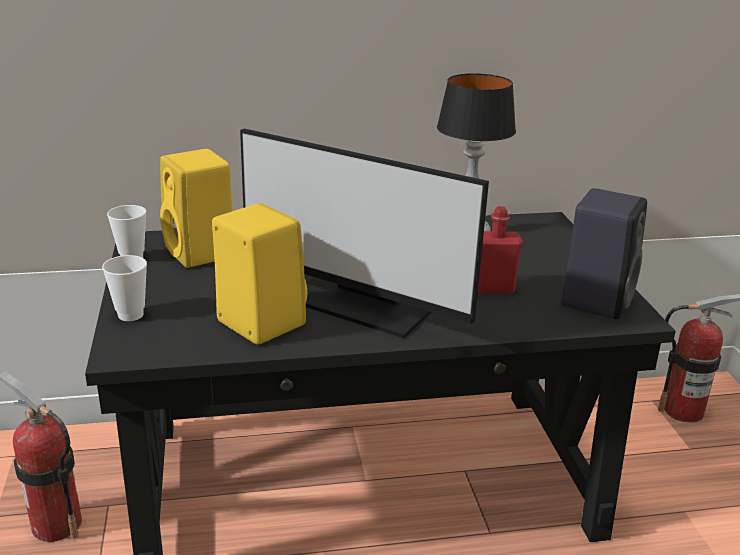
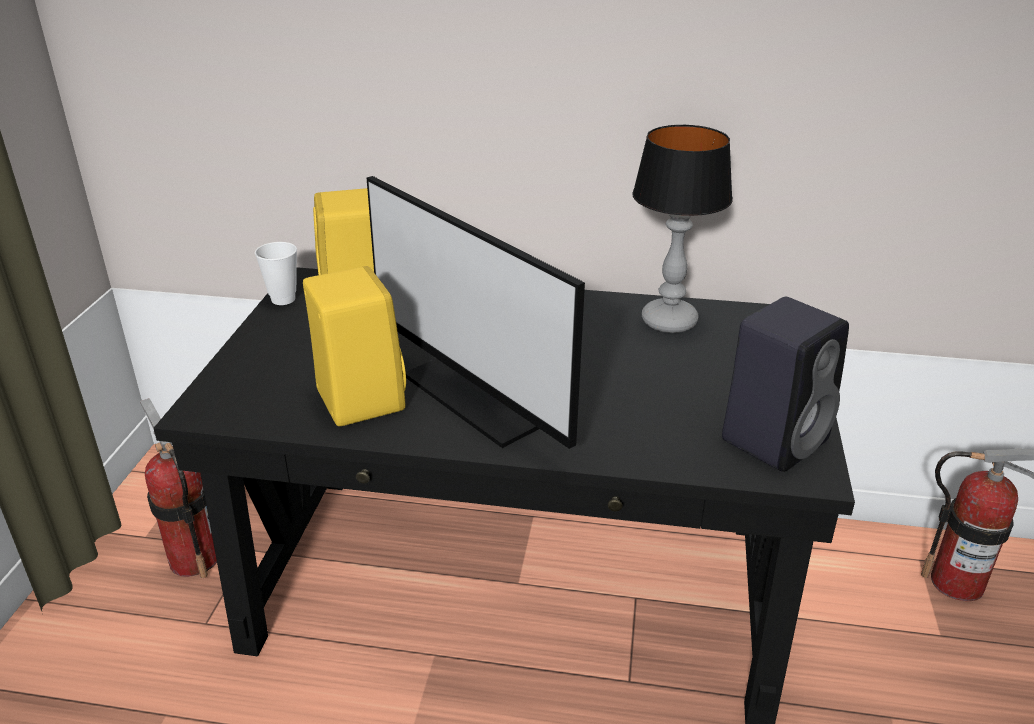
camera: 20 degrees right, 5 degrees up
cup [102,255,147,321] -> none
red bottle [478,206,523,294] -> none

